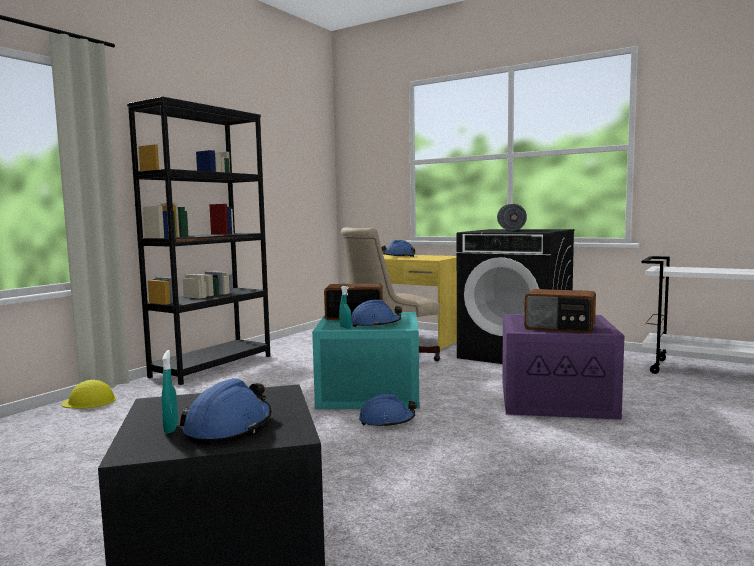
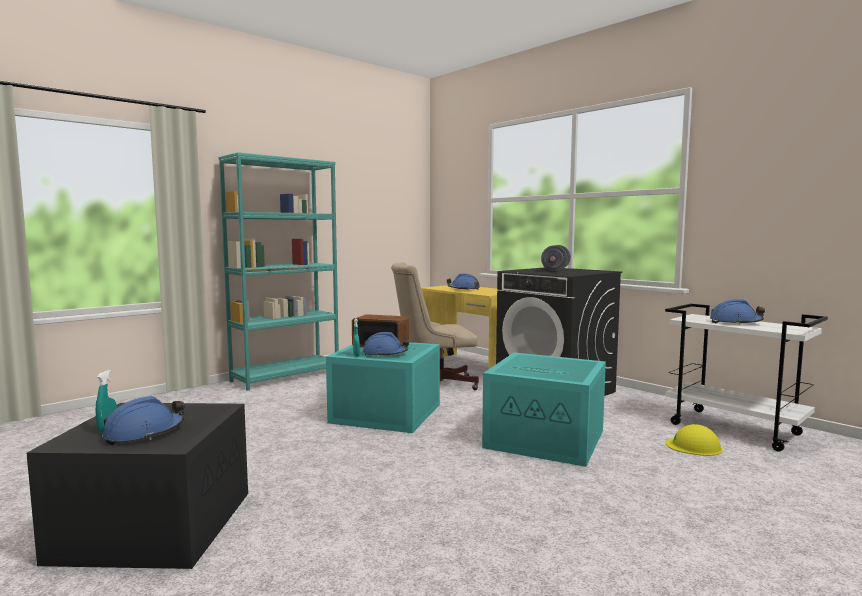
camera: 15 degrees right, 0 degrees up
yellow hard hat [61,380,116,409] -> yellow hard hat moved to [665,424,723,456]
black bookcase [127,96,271,385] -> turquoise bookcase [218,152,339,391]
blue hard hat [359,394,417,428] -> blue hard hat moved to [710,299,765,324]
purple storage box [502,314,624,420] -> turquoise storage box [482,352,606,467]
radio [524,289,596,333] -> none

